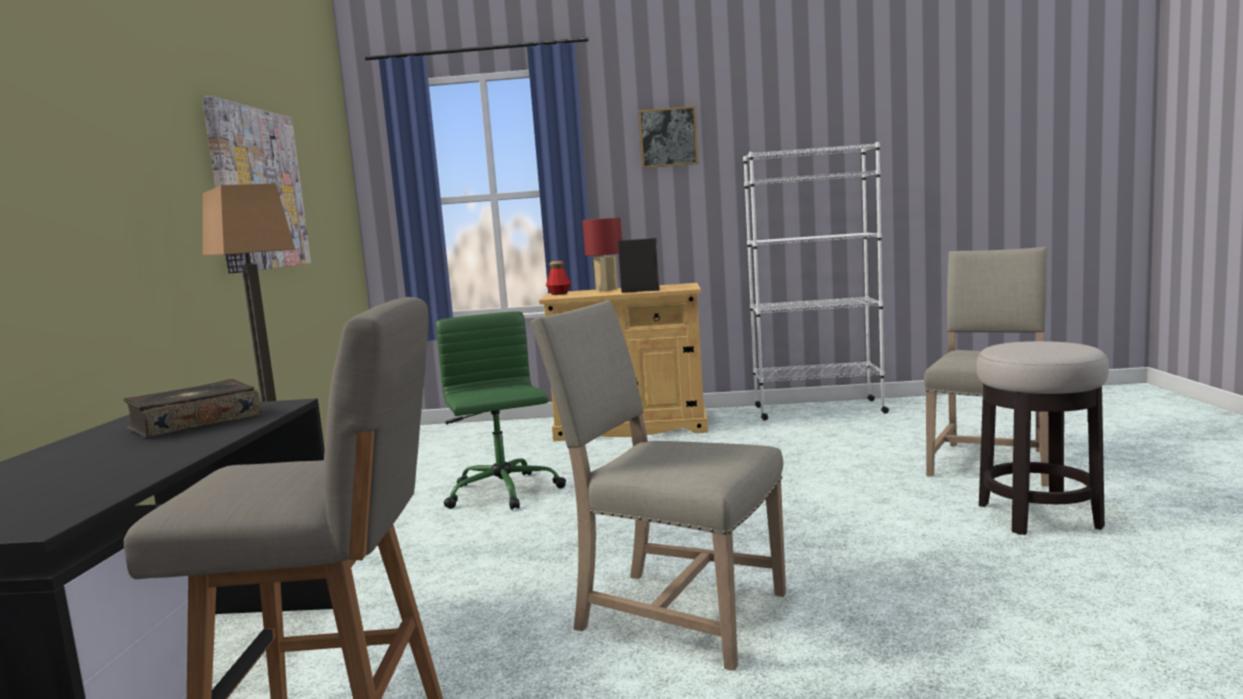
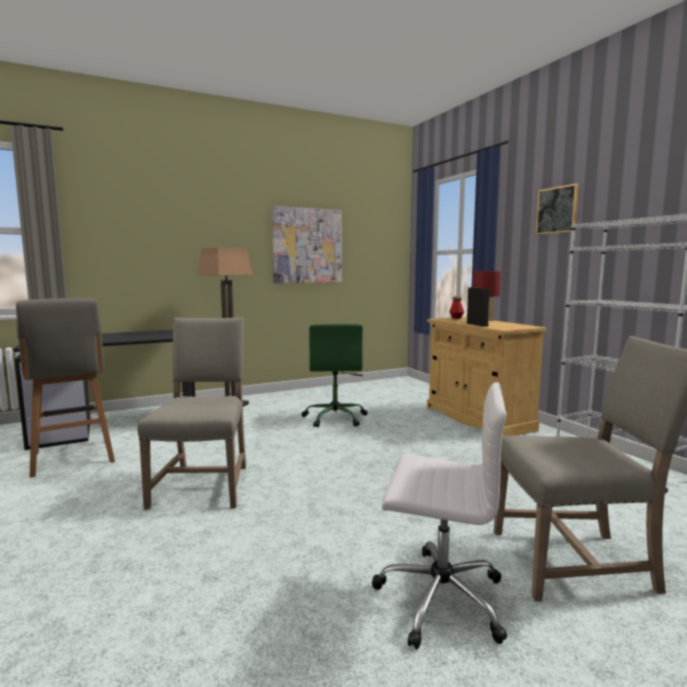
camera: 60 degrees right, 0 degrees up
book [123,379,261,438] -> none
green office chair [436,311,566,510] -> green office chair turned 135 degrees clockwise [301,324,367,427]
stool [976,341,1109,535] -> white office chair [372,382,507,650]

